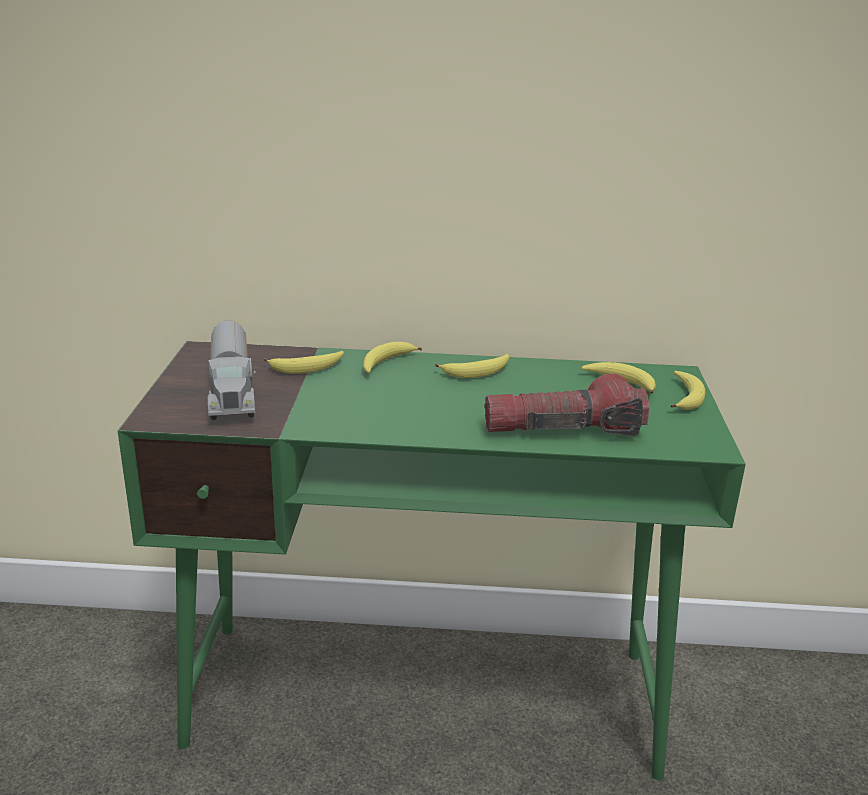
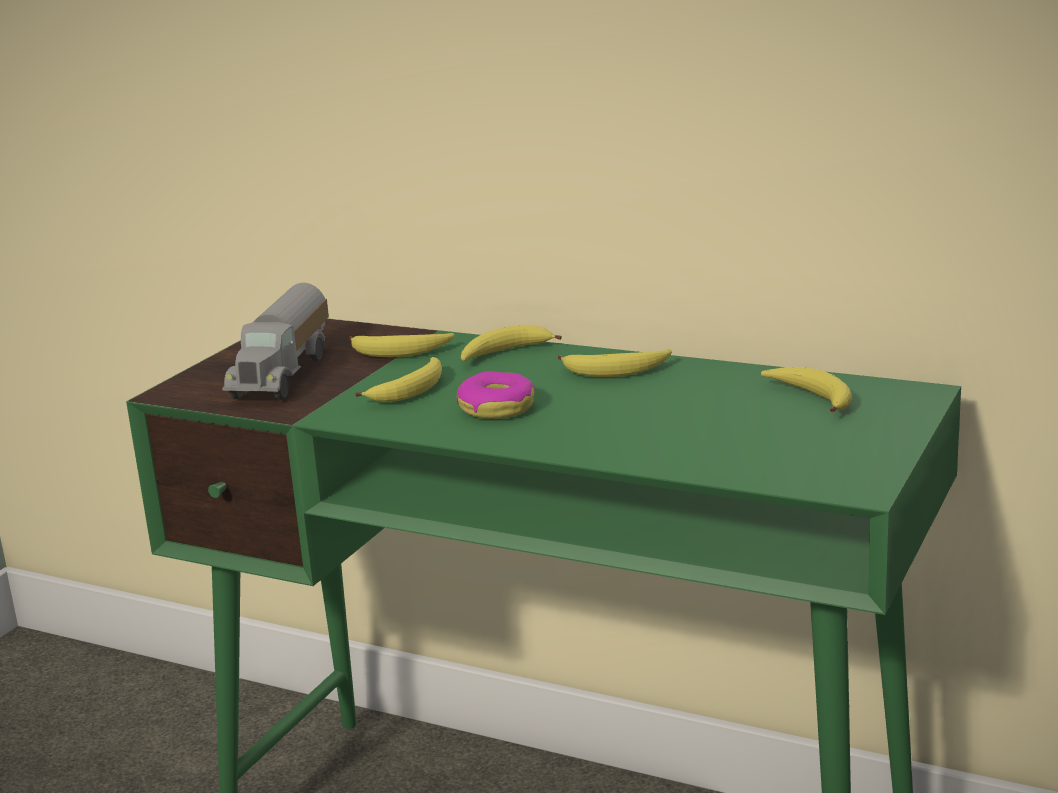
camera: 25 degrees right, 5 degrees down
flashlight [485,374,649,436] -> none
banana [671,371,705,410] -> banana moved to [355,357,442,402]
none -> donut [457,371,535,419]

